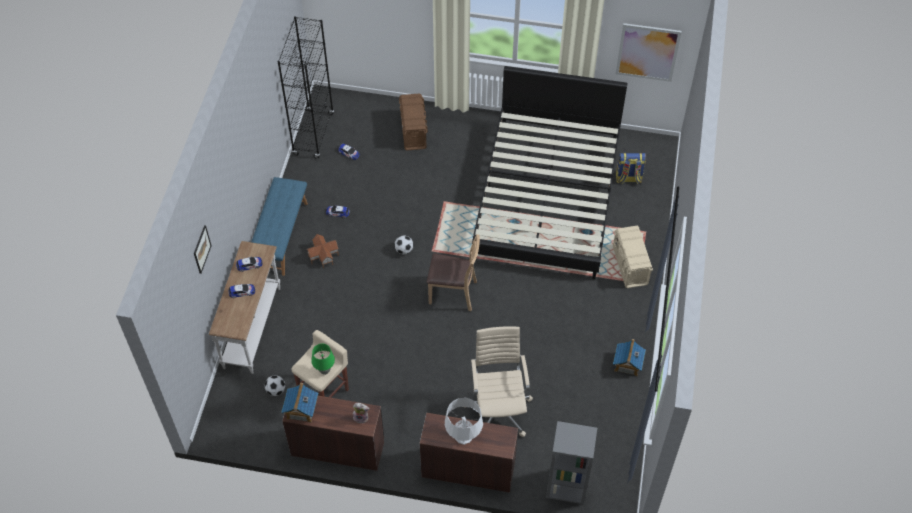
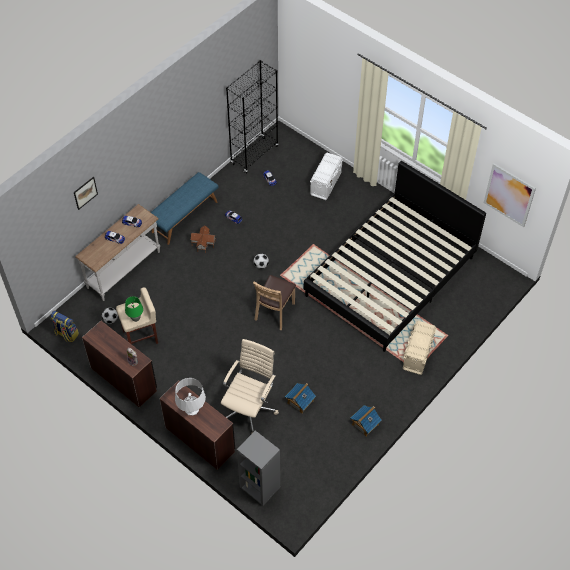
camera: 30 degrees right, 0 degrees up
toy house [281,383,318,423] -> toy house moved to [285,383,316,414]
brown storage box [399,93,428,151] -> white storage box [310,153,343,200]
brown chair [427,234,480,311] -> brown chair turned 75 degrees clockwise [253,275,296,330]
backpack [616,153,646,184] -> backpack moved to [51,311,79,342]

